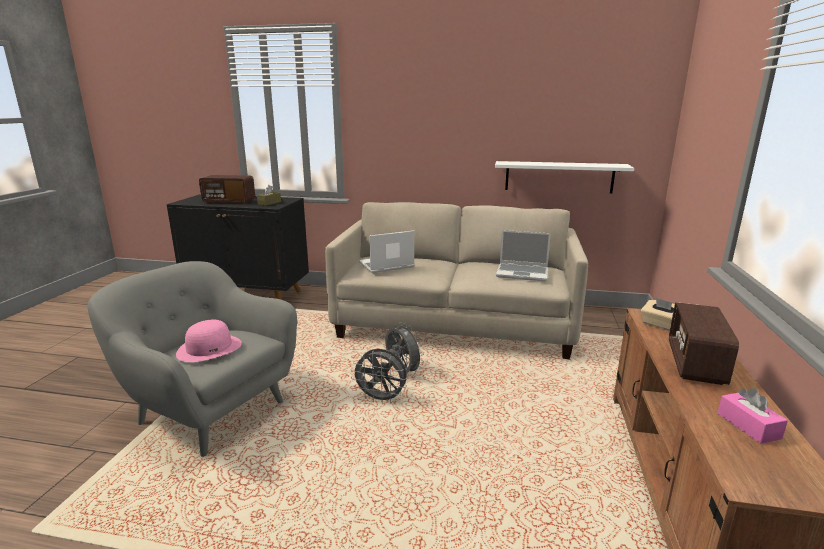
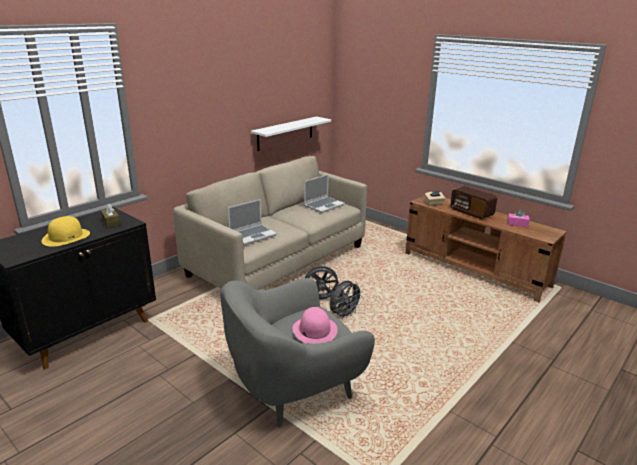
camera: 60 degrees left, 5 degrees up
radio [199,175,255,204] -> yellow hat [42,216,90,247]
laptop [359,230,414,273] -> laptop turned 135 degrees counterclockwise [228,199,277,245]

